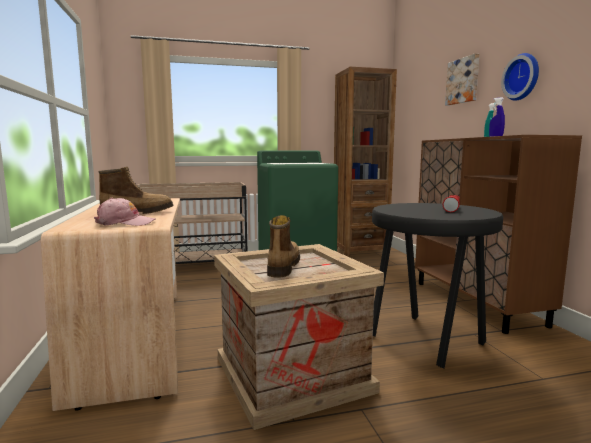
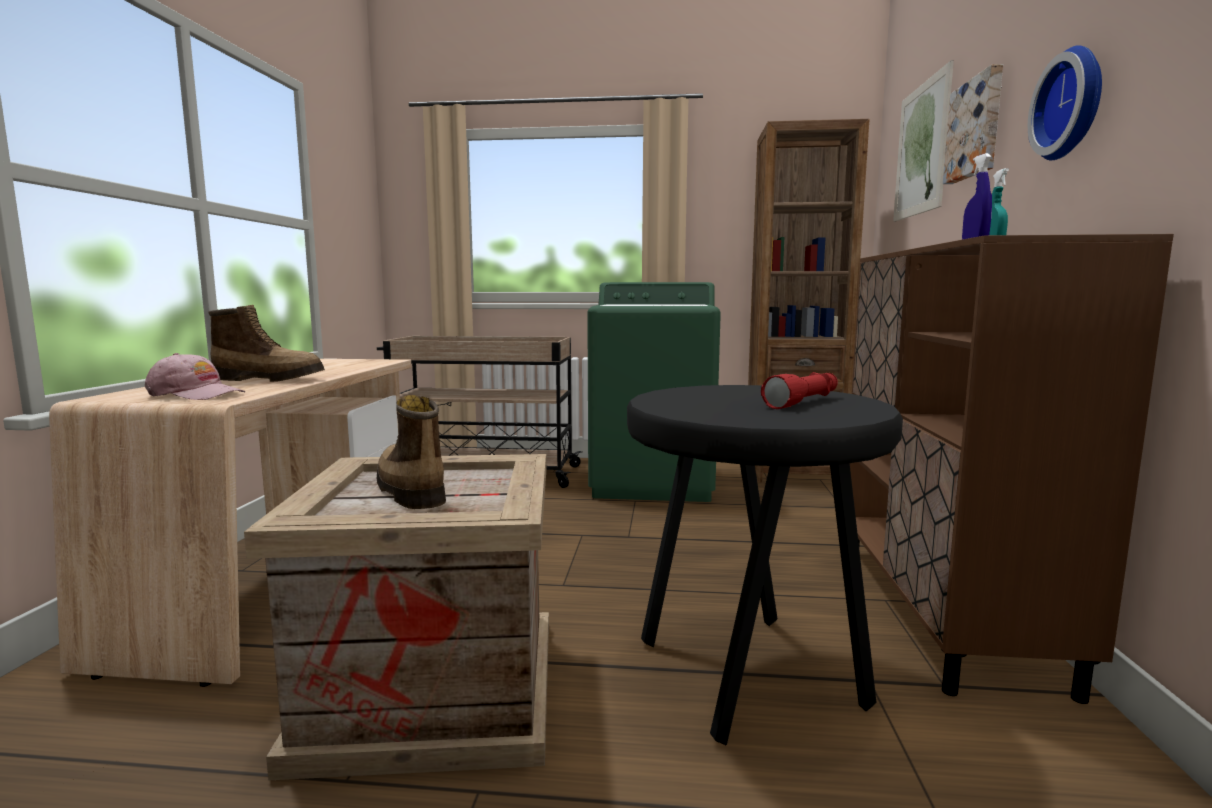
camera: 20 degrees right, 0 degrees up
boot [267,215,300,278] -> boot turned 60 degrees counterclockwise [377,395,446,509]
none -> picture [893,60,954,222]

